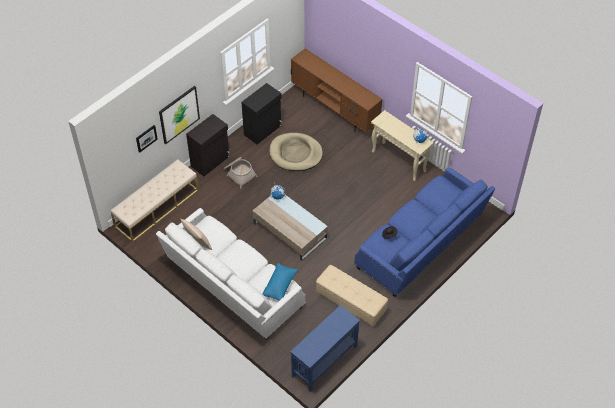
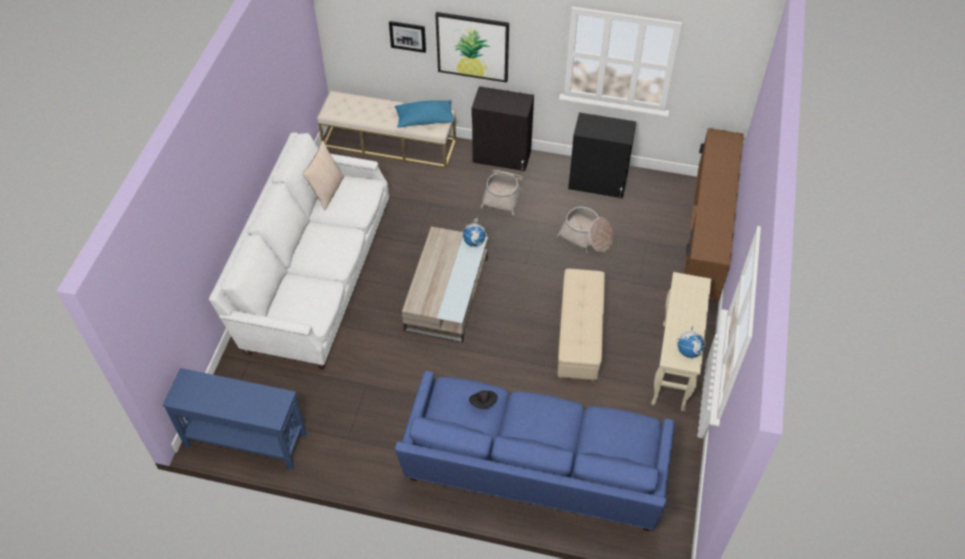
camera: 60 degrees right, 0 degrees up
blue pillow [262,263,298,301] -> blue pillow moved to [395,100,455,128]
beige dog bed [269,133,323,171] -> basket [556,207,613,253]
beige ottoman [316,265,388,327] -> beige ottoman moved to [558,269,605,382]

